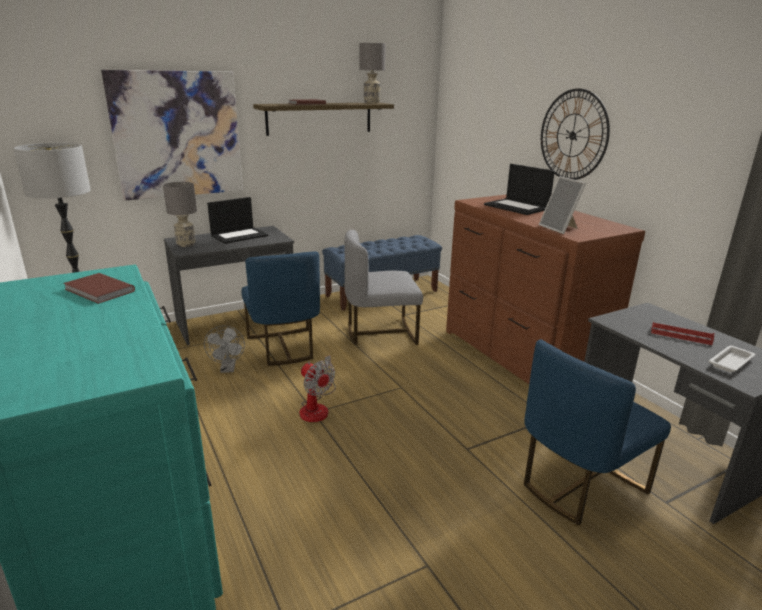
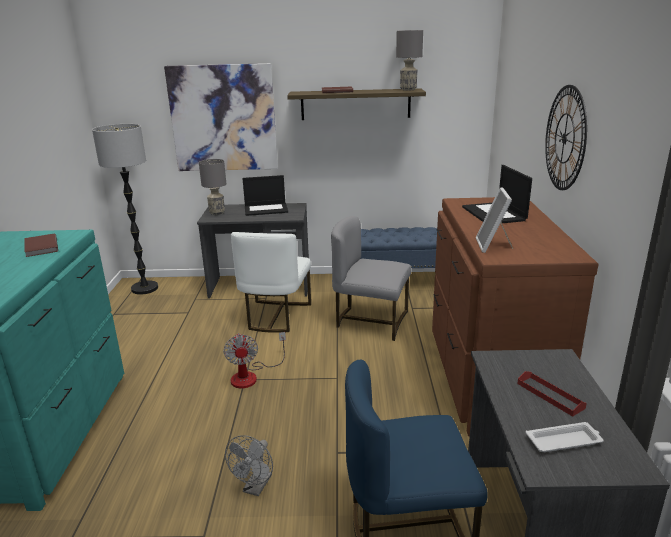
camera: 30 degrees right, 0 degrees up
grey fan [204,325,245,373] -> grey fan moved to [225,435,273,496]
blue chair [241,251,320,366] -> white chair [231,232,311,333]

